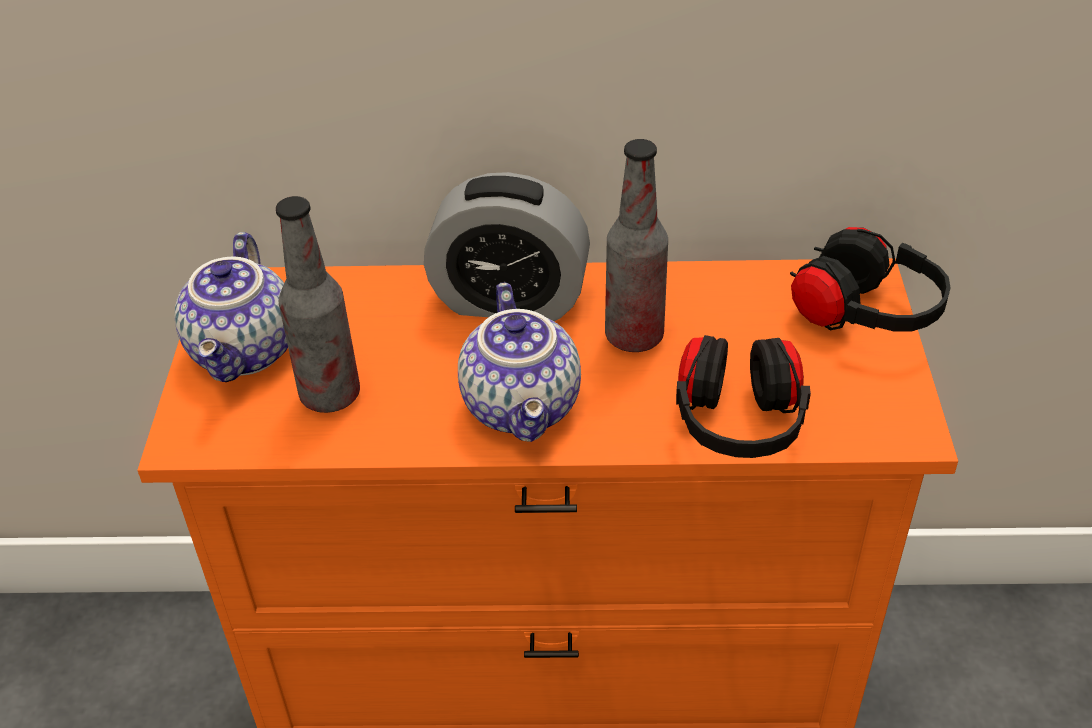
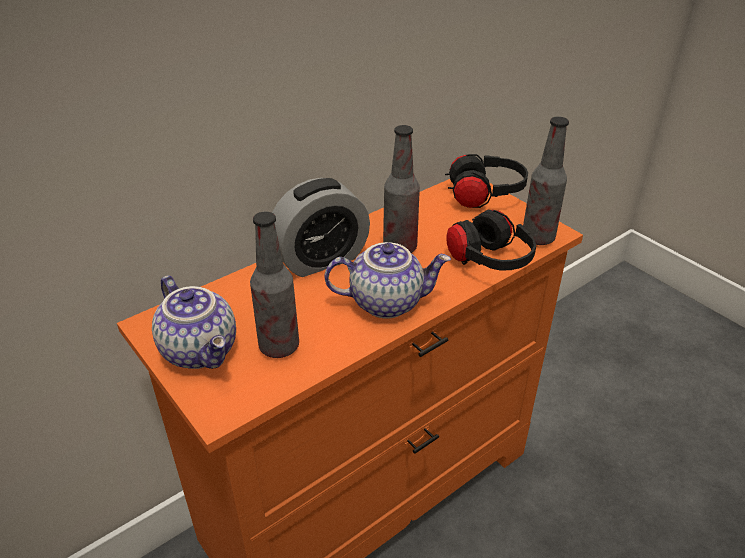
camera: 40 degrees left, 5 degrees down
teapot [458,283,581,442] -> teapot turned 45 degrees counterclockwise [324,242,451,319]
none -> bottle [523,116,569,245]

